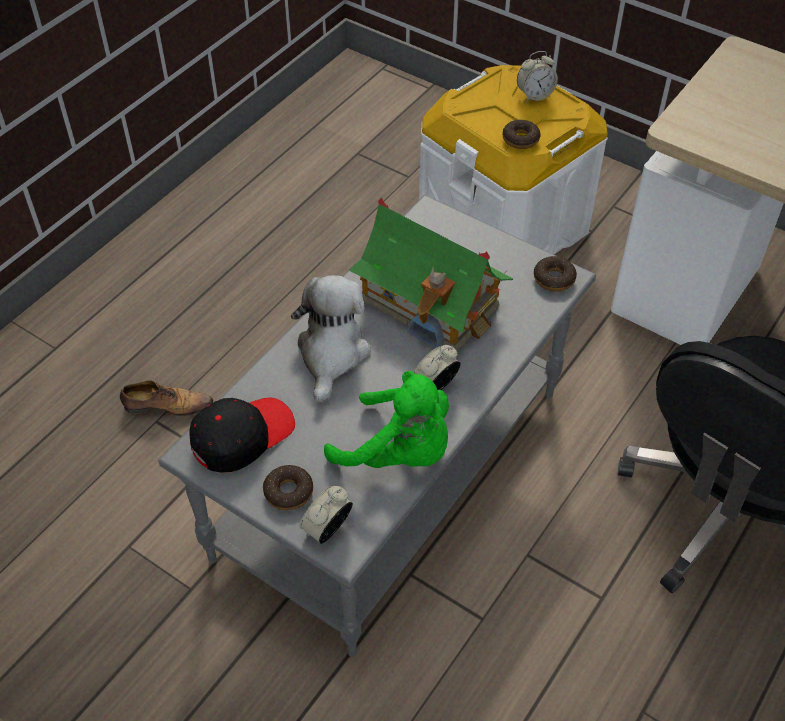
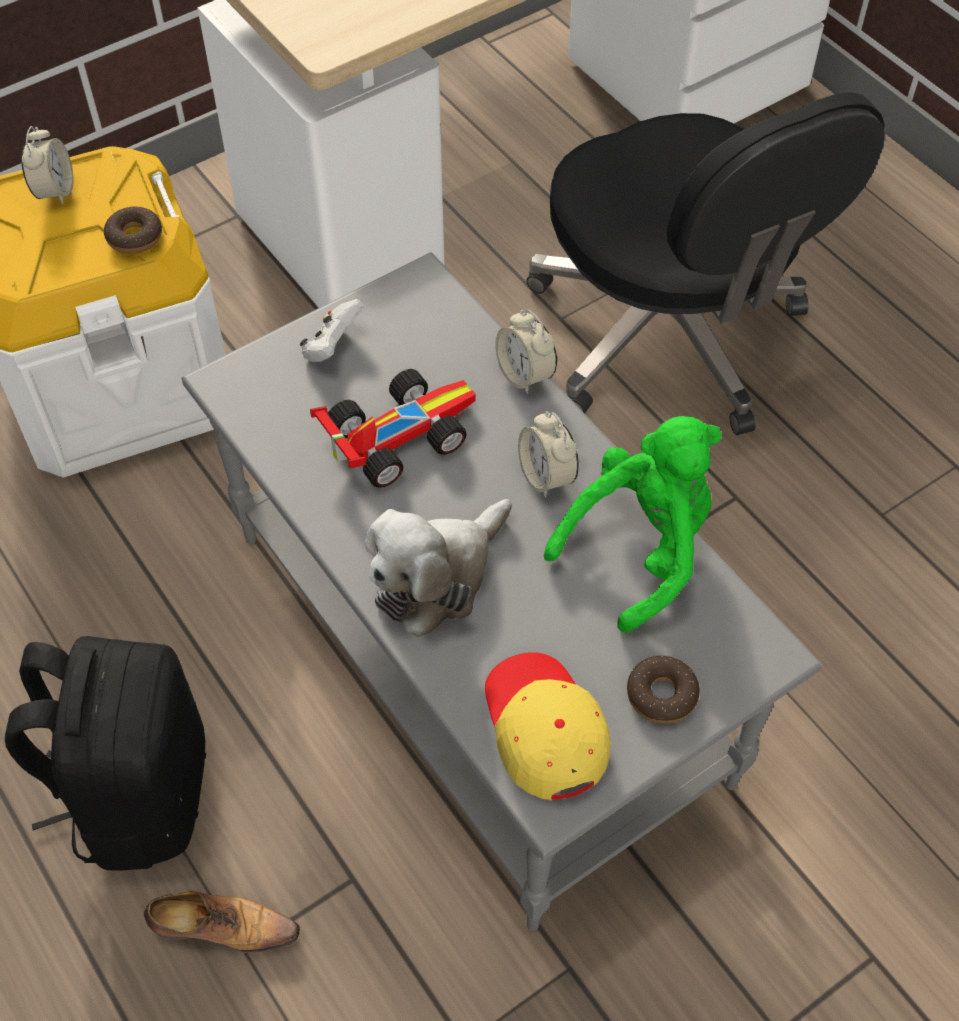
camera: 70 degrees left, 5 degrees up
shoe [120,380,213,417] -> shoe turned 75 degrees clockwise [144,891,300,953]
black cap [189,398,295,473] -> yellow cap [485,652,610,800]
plush toy [291,275,371,403] -> plush toy turned 75 degrees counterclockwise [365,499,512,637]
alarm clock [299,486,353,544] -> alarm clock moved to [495,309,557,394]
toy house [348,198,513,351] -> toy car [310,369,476,488]
donut [534,256,577,292] -> none
none -> black backpack [5,636,206,871]
none -> white game controller [300,299,365,362]

